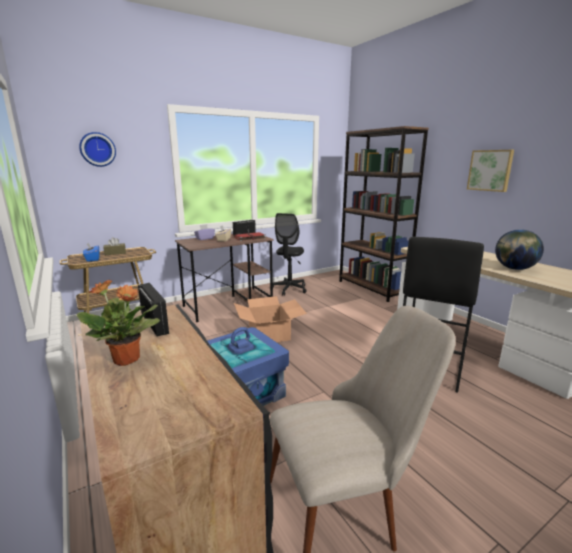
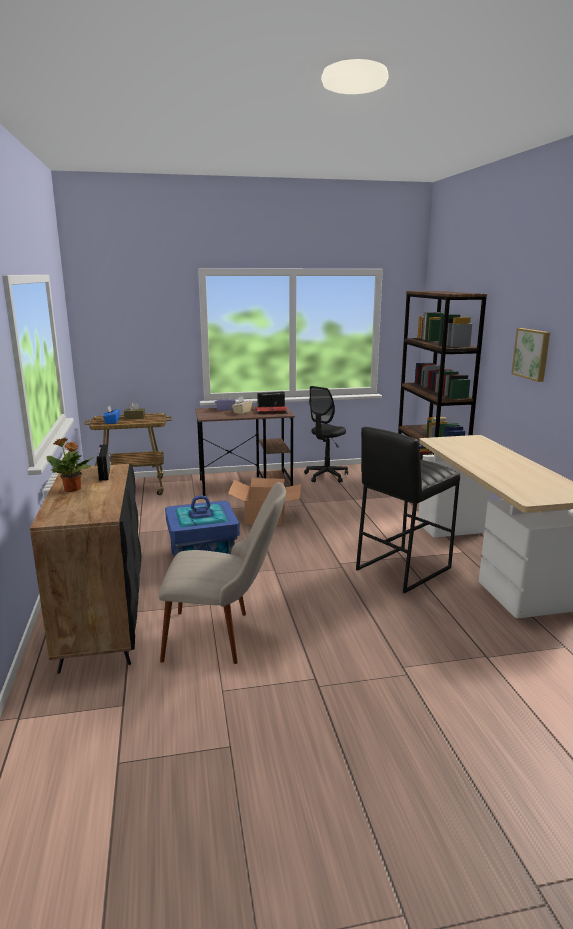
camera: 20 degrees right, 0 degrees up
wall clock [79,132,116,167] -> none
globe [495,229,544,270] -> none

